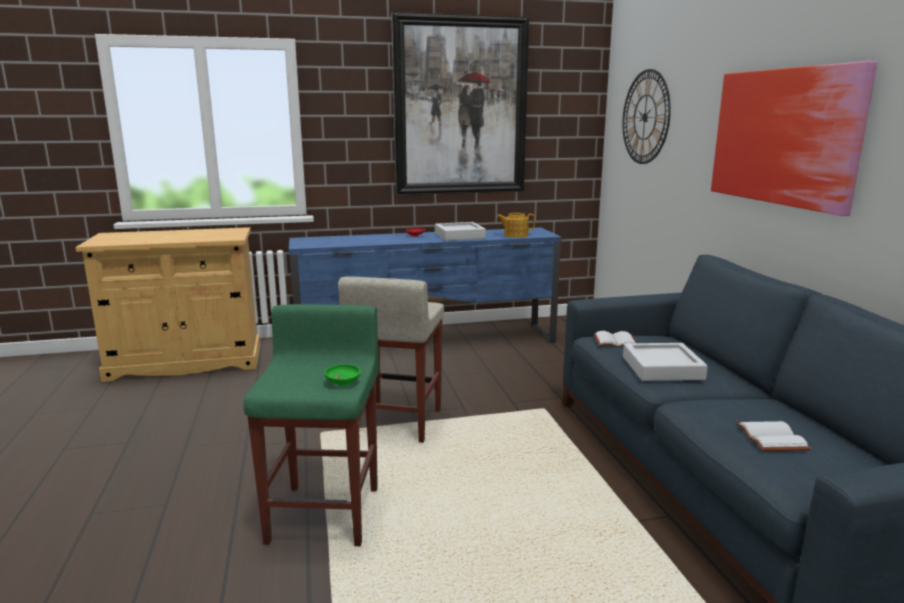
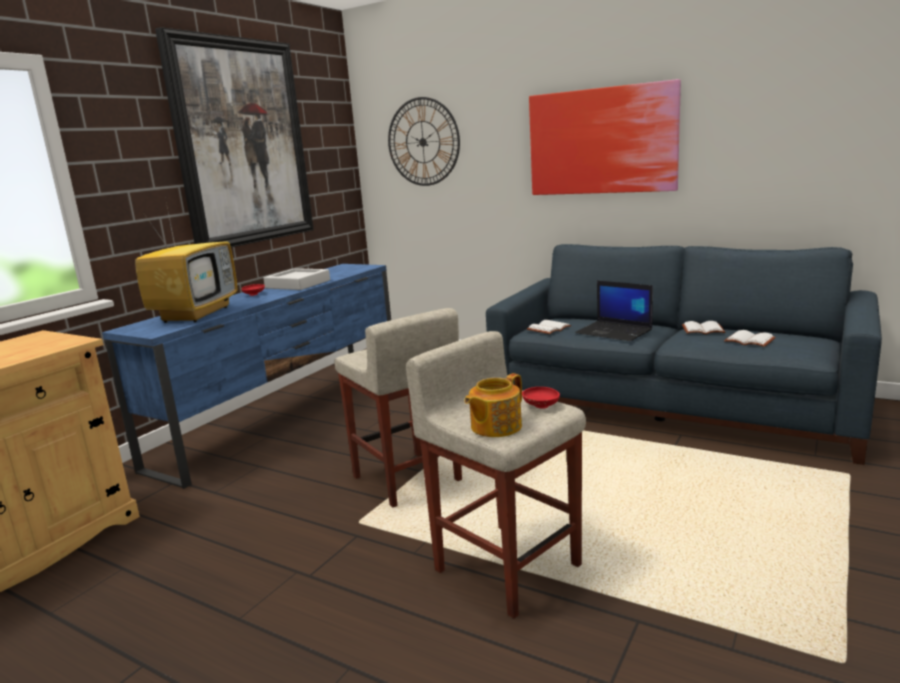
camera: 45 degrees left, 0 degrees up
green stool [243,304,379,546] -> beige stool [406,331,586,618]
green bowl [325,364,361,386] -> red bowl [522,387,560,409]
teapot [497,213,535,238] -> teapot moved to [464,373,522,437]
grey tray [623,343,708,381] -> laptop [575,281,653,341]
none -> television [135,203,237,323]
none -> white book [682,321,725,334]

